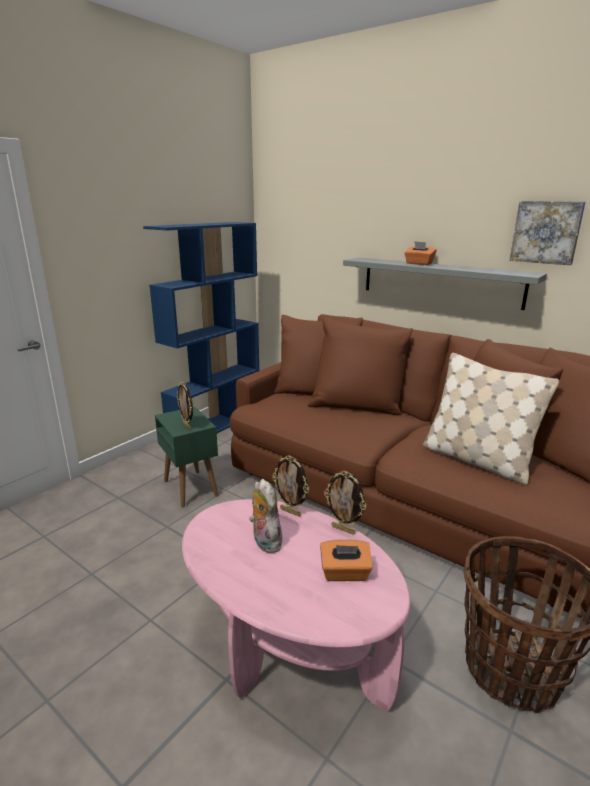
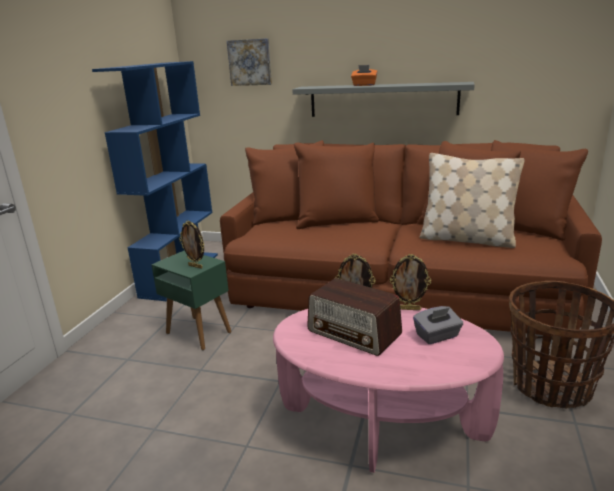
camera: 20 degrees left, 0 degrees up
plush toy [249,479,282,553] -> radio [307,278,402,356]
orange tissue box [320,539,373,581] -> grey tissue box [413,306,463,344]
picture [510,201,585,265] -> picture moved to [227,38,272,86]

